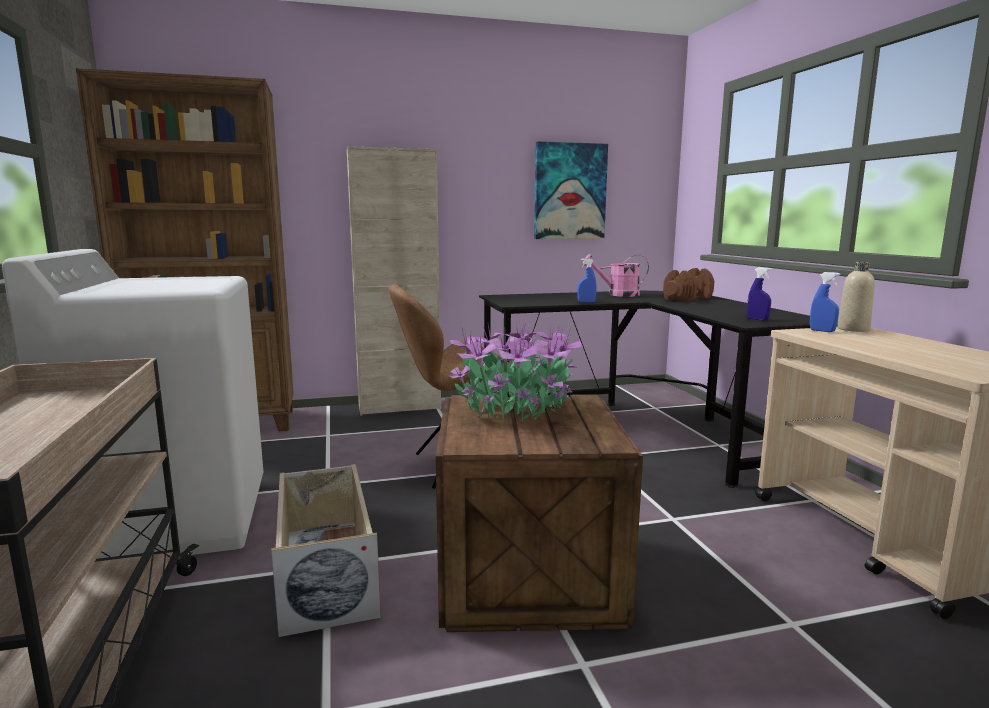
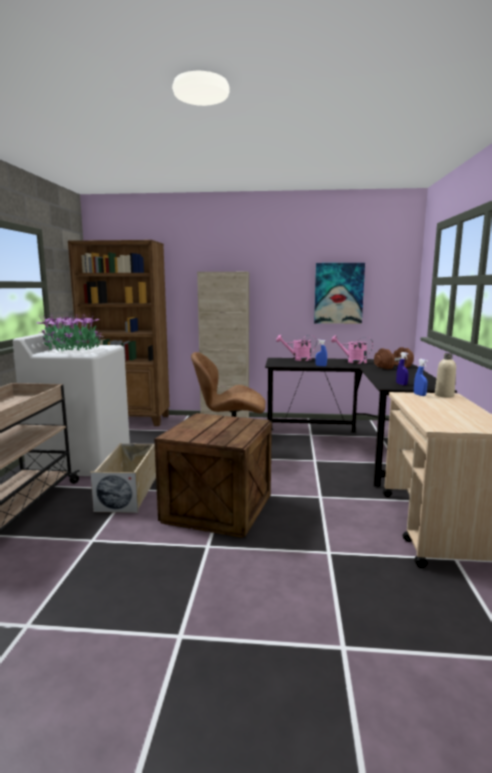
camera: 20 degrees right, 0 degrees up
potted plant [450,323,583,421] -> potted plant moved to [37,313,104,351]
none -> pink watering can [276,335,317,361]

